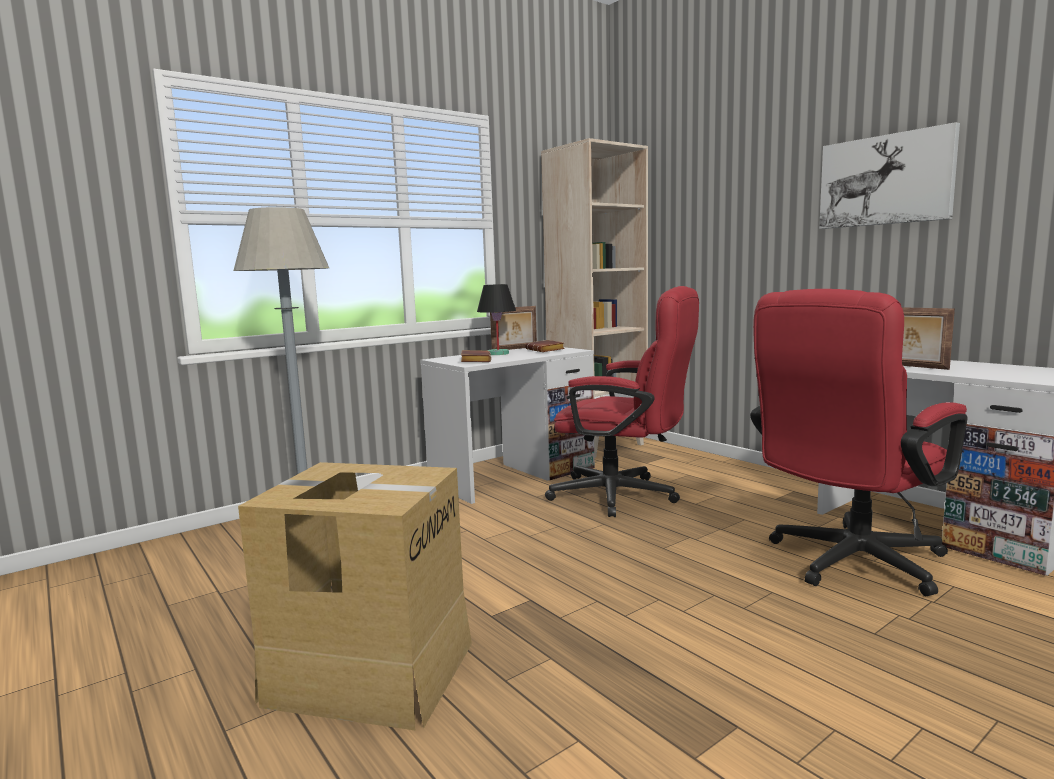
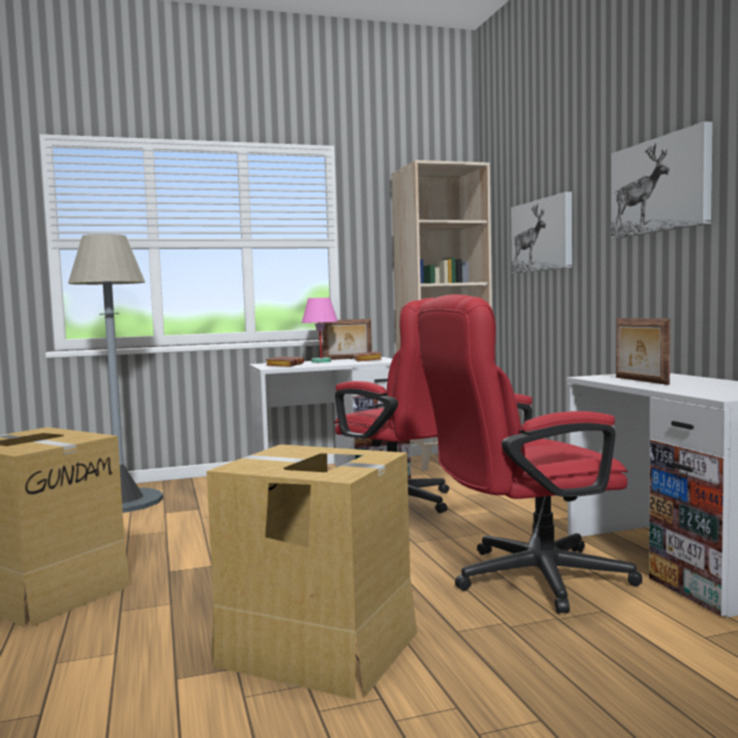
camera: 20 degrees right, 5 degrees down
black table lamp [477,284,516,355] -> pink table lamp [302,298,338,363]
none -> cardboard box [206,444,417,700]
none -> picture [511,192,572,274]

